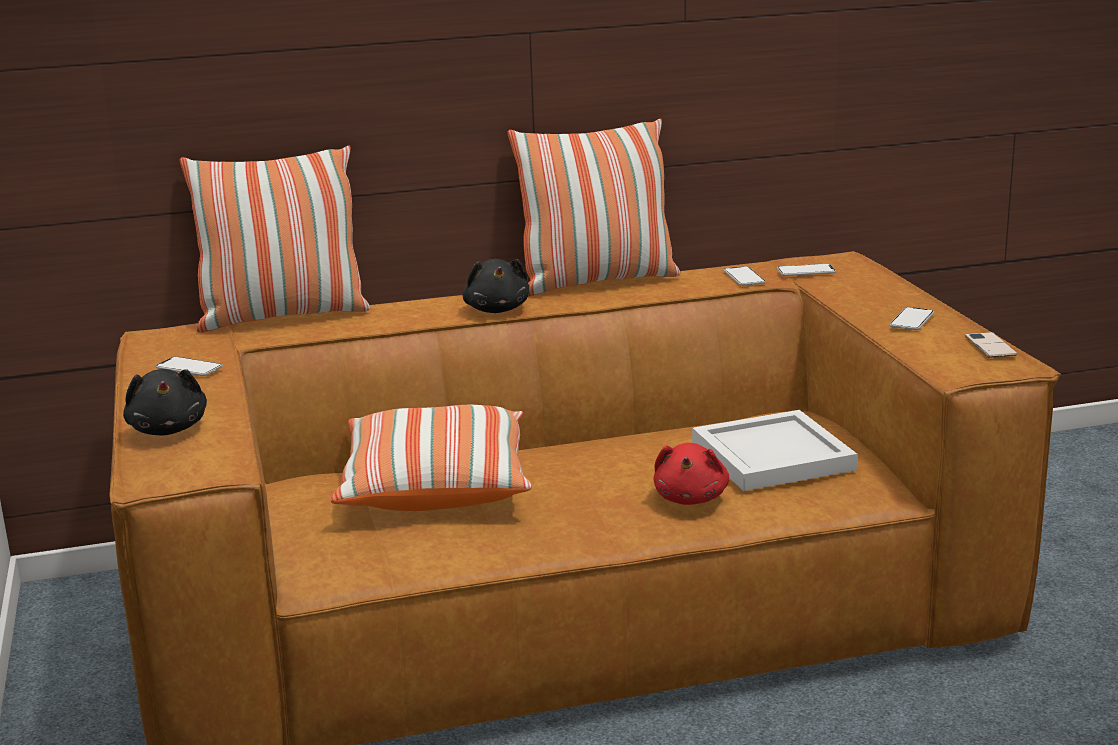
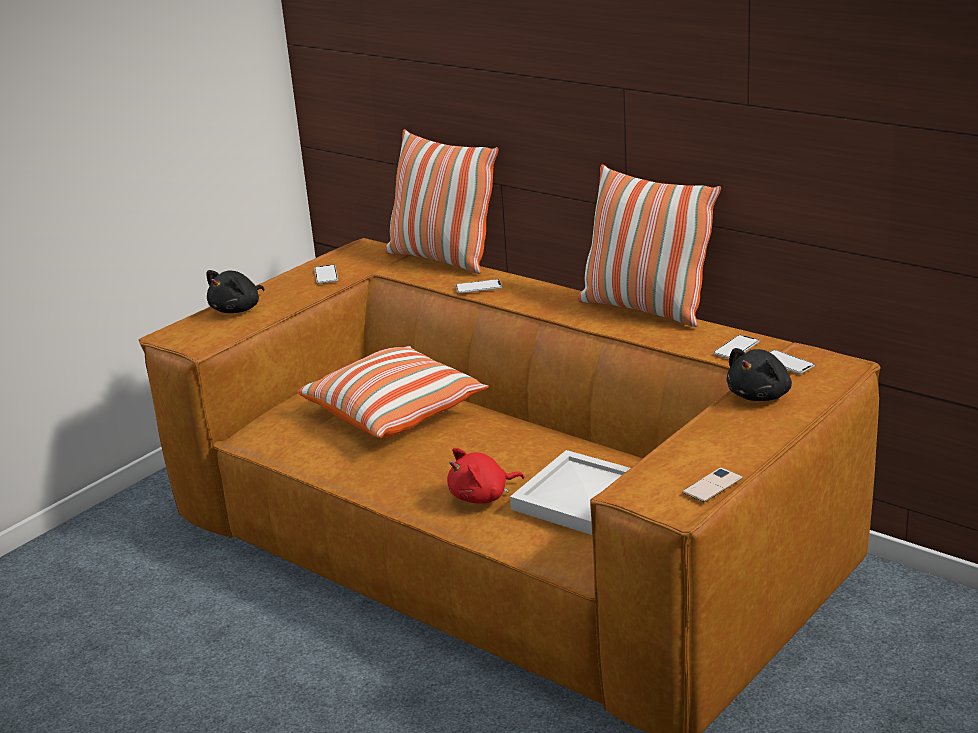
camera: 55 degrees right, 5 degrees up
black plush toy [463,259,529,313] -> black plush toy moved to [727,348,792,401]
phone [889,307,934,330] -> phone moved to [455,279,502,293]

